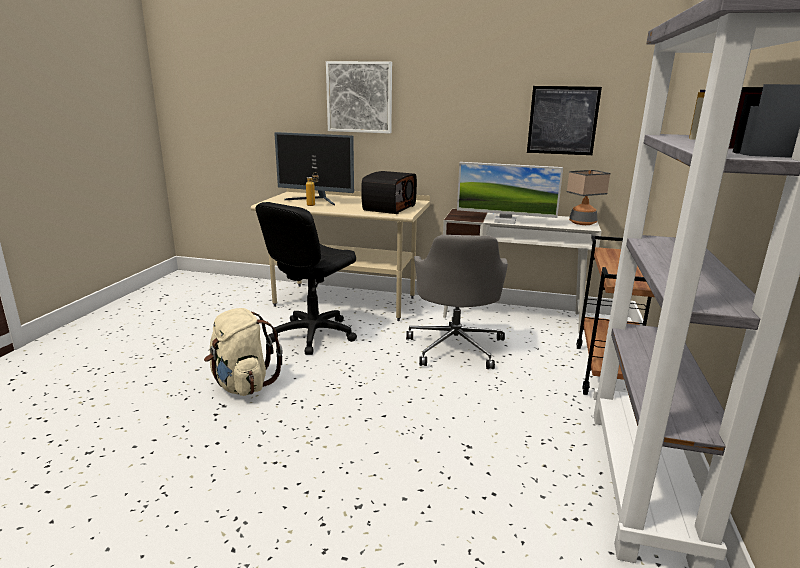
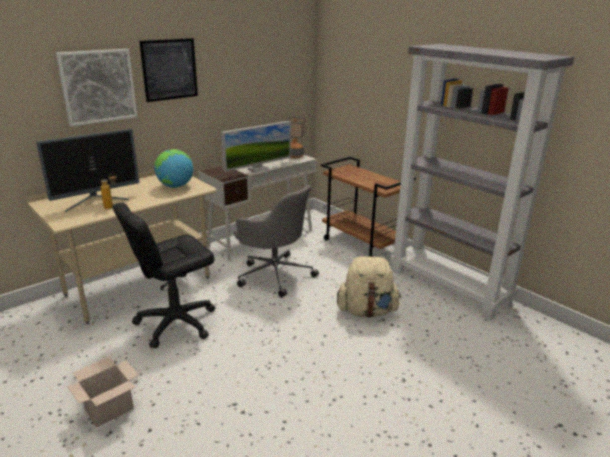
camera: 55 degrees left, 5 degrees up
beige backpack [204,308,283,396] -> beige backpack moved to [337,256,401,318]
black office chair [256,202,357,355] -> black office chair turned 75 degrees clockwise [112,203,215,348]
radio [361,171,417,214] -> globe [154,149,193,188]
picture [527,86,602,155] -> picture moved to [139,38,198,102]
none -> cardboard box [67,356,139,428]

